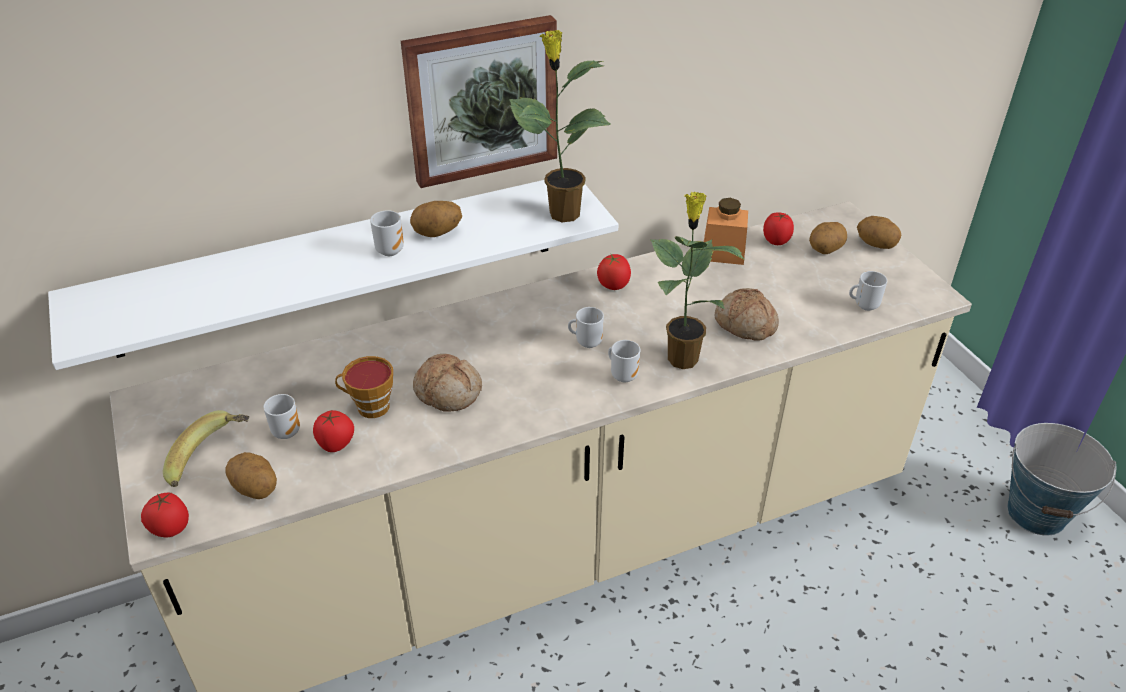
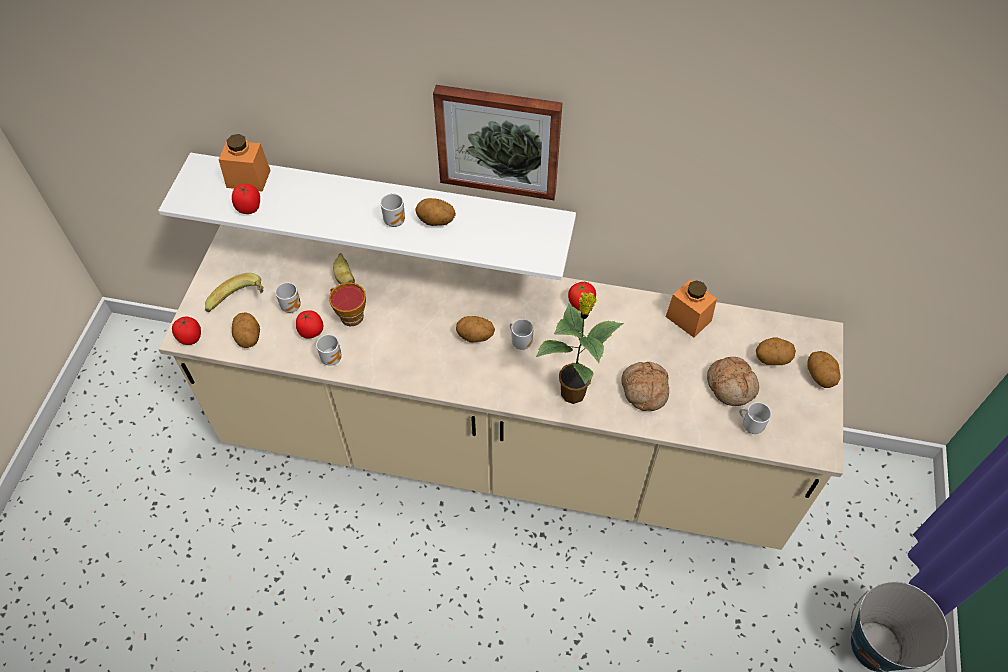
camera: 35 degrees right, 15 degrees up
bread [413,354,482,412] -> bread moved to [707,357,759,406]
potted plant [509,30,611,222] -> none
mug [608,340,640,383] -> mug moved to [316,334,342,366]
tomato [763,212,794,245] -> tomato moved to [232,184,260,214]
none -> orange jar [218,134,271,192]
none -> banana [333,253,355,284]
none -> potato [456,316,495,343]

